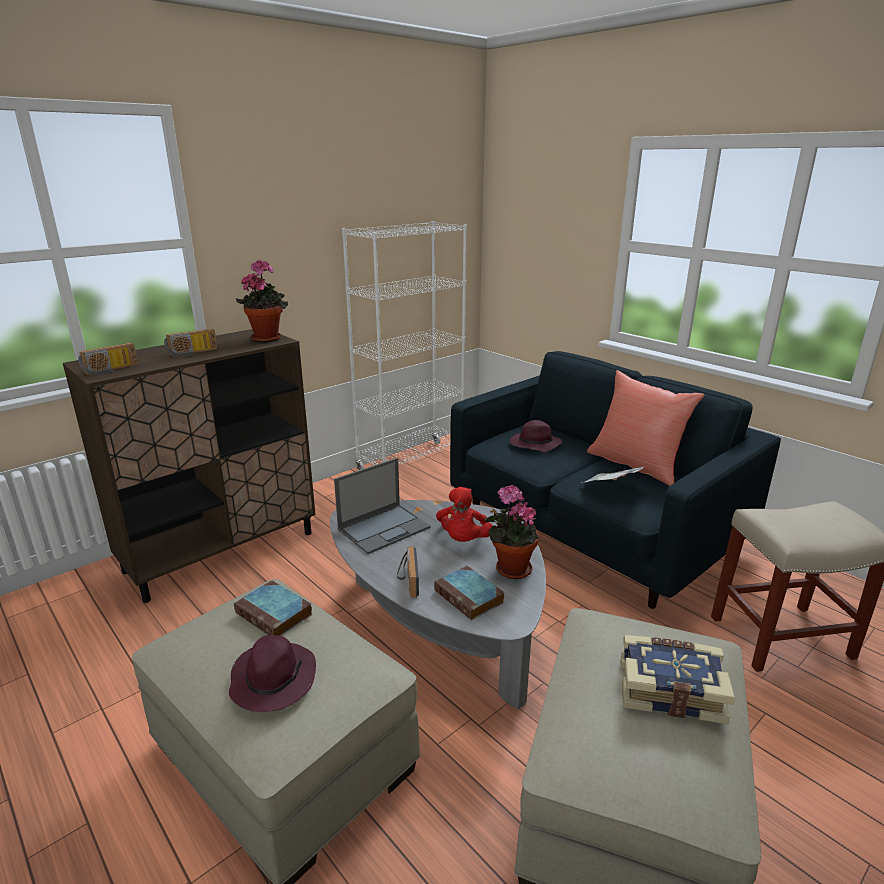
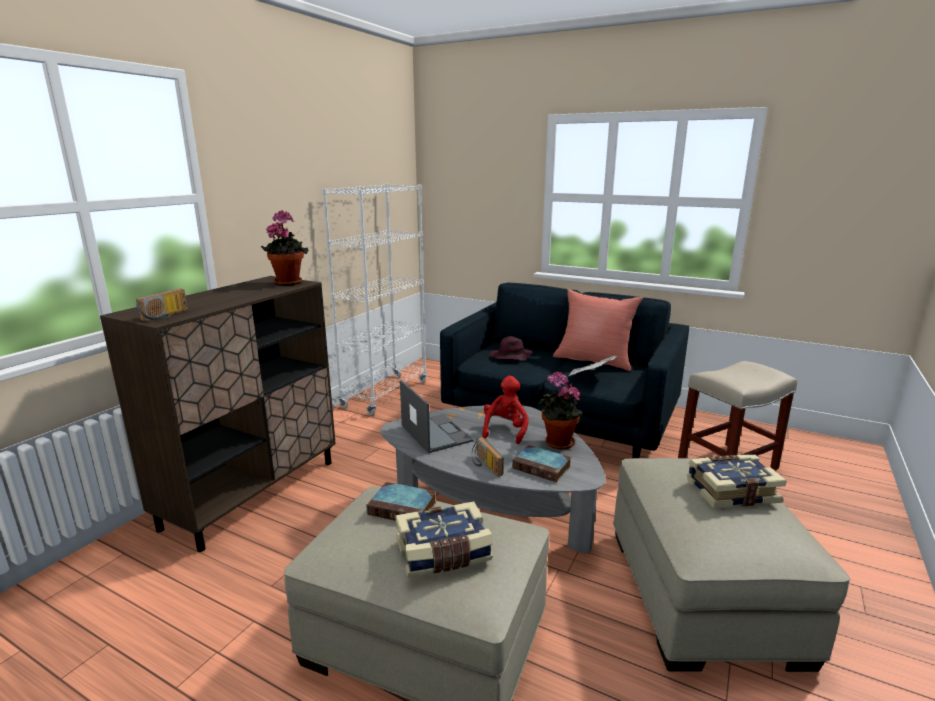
camera: 20 degrees left, 5 degrees down
radio [164,329,217,357] -> none
purple hat [229,635,316,712] -> book [395,501,493,577]
laptop [334,458,430,554] -> laptop turned 60 degrees counterclockwise [400,380,473,453]
red plush toy [436,487,492,542] -> red plush toy turned 150 degrees counterclockwise [482,376,529,444]

